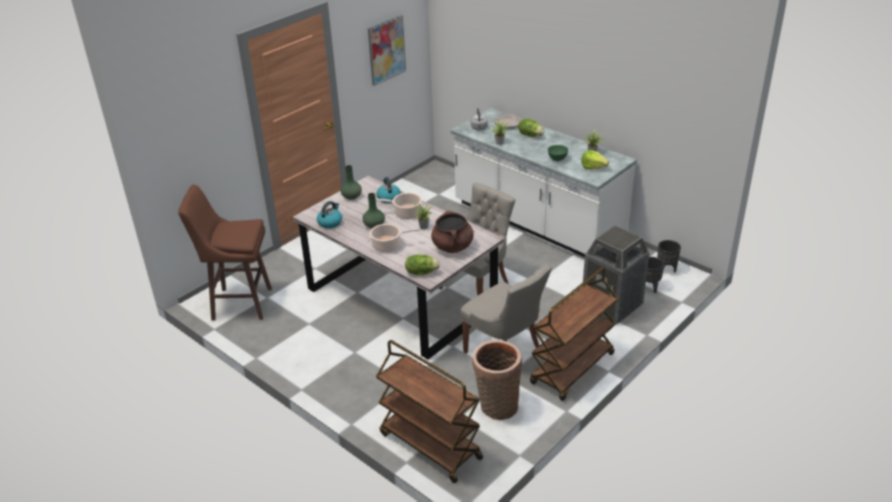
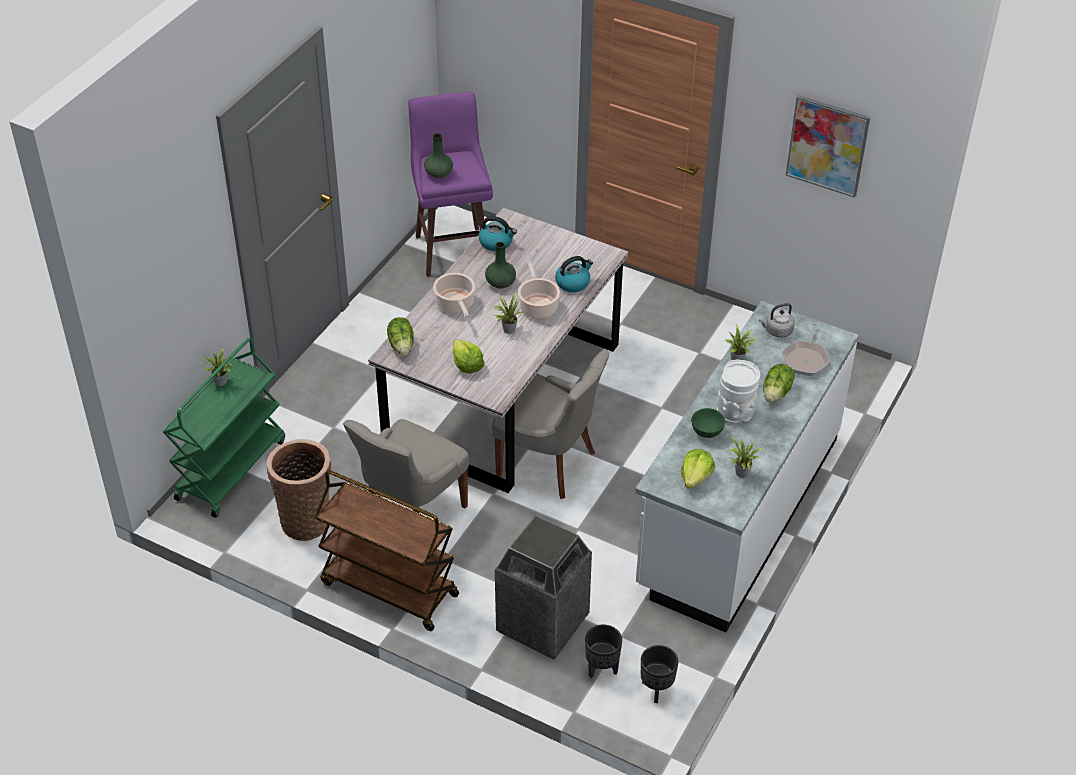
camera: 75 degrees right, 10 degrees up
brown stool [178,185,272,321] -> purple stool [408,91,493,277]
green vase [340,165,362,200] -> green vase moved to [424,133,453,178]
brown cart [376,340,483,483] -> green cart [163,338,285,518]
brown cooking pot [431,210,474,253] -> lettuce [453,339,484,374]
none -> potted plant [198,347,234,386]
none -> white vase [717,360,760,424]

